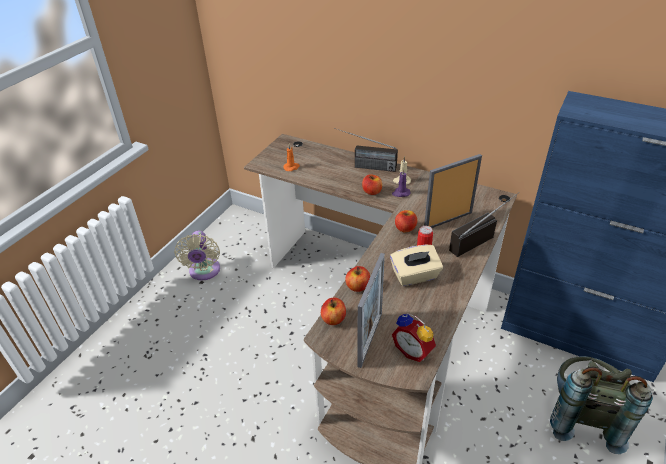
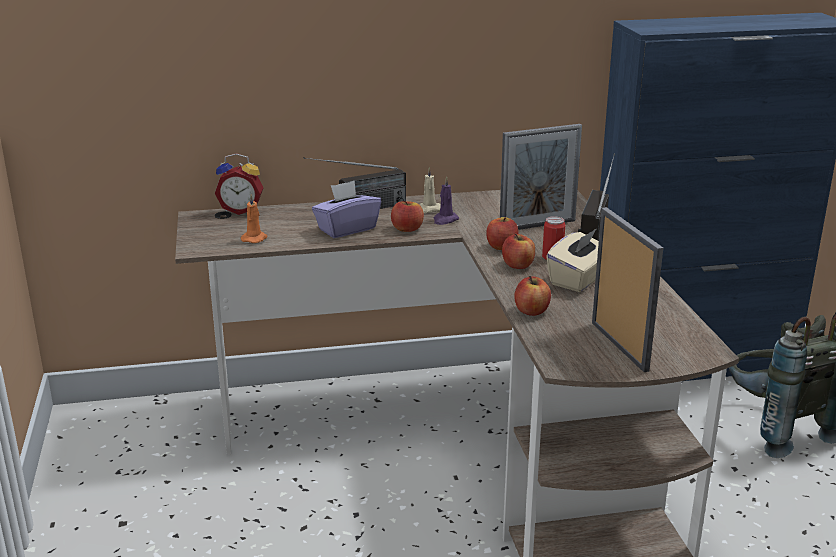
camera: 40 degrees left, 15 degrees down
beige fan [174,231,220,281] -> none
apple [321,298,346,325] -> apple moved to [502,233,535,269]
alarm clock [392,313,436,362] -> alarm clock moved to [215,153,264,215]
picture frame [424,154,482,228] -> picture frame turned 135 degrees counterclockwise [500,124,582,230]
none -> purple tissue box [312,180,381,238]

